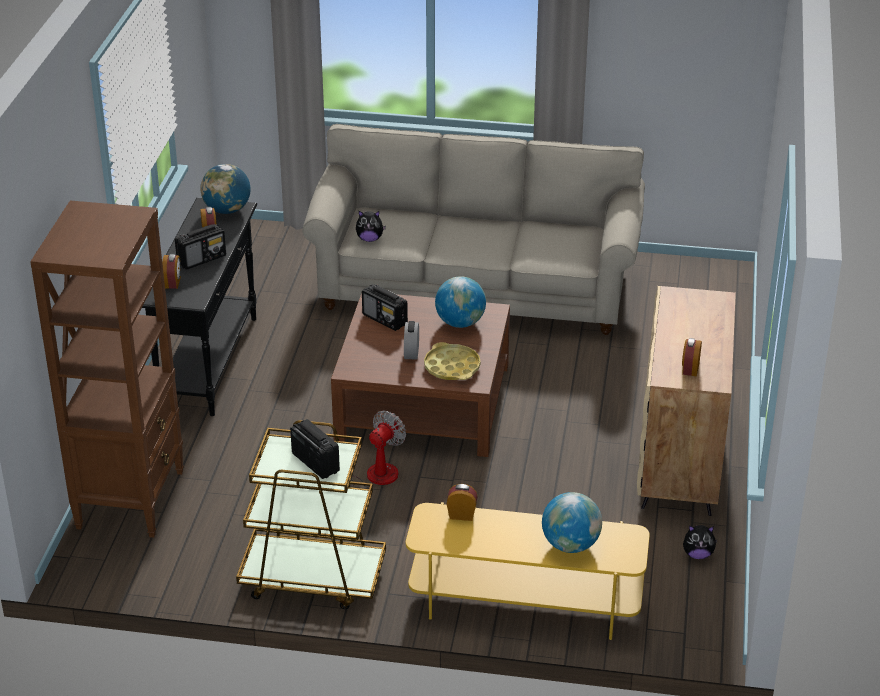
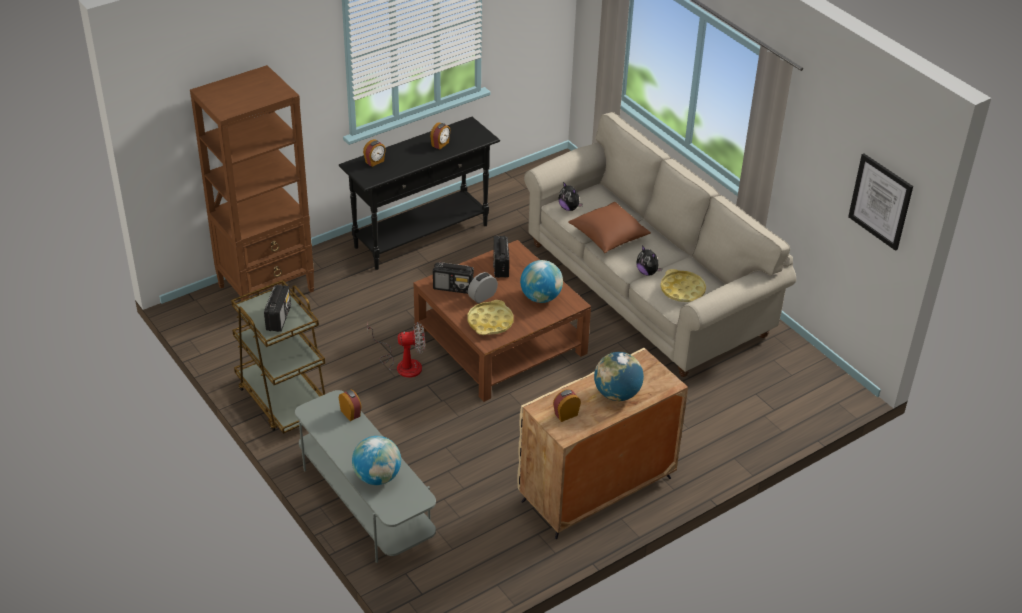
camera: 45 degrees right, 5 degrees up
radio [175,224,226,270] -> radio moved to [433,262,474,294]
globe [200,164,251,214] -> globe moved to [594,352,644,401]
yellow tv stand [406,502,650,640] -> grey tv stand [295,390,436,563]
plush toy [683,525,718,559] -> plush toy moved to [636,246,662,276]
none -> brown pillow [568,202,651,253]
none -> yellow tray [660,269,706,302]
none -> picture [848,154,913,251]

